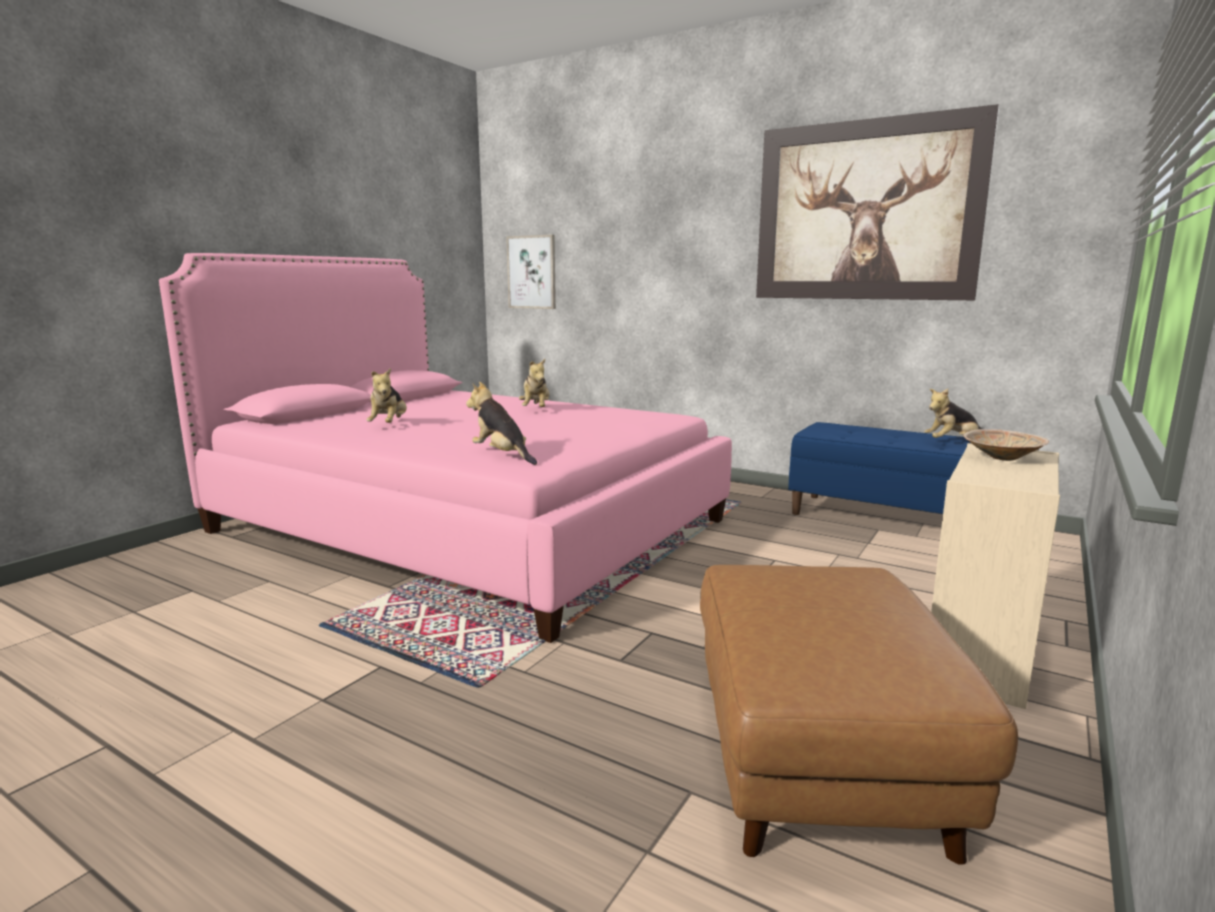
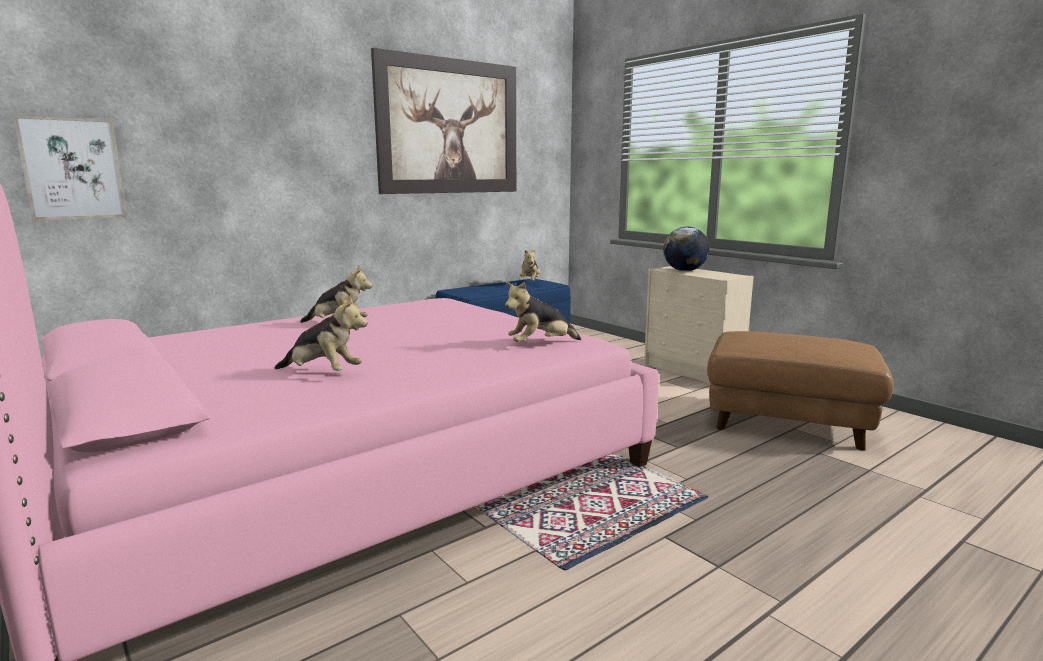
camera: 70 degrees left, 0 degrees up
beige bowl [963,429,1049,461] -> globe [663,226,709,271]

